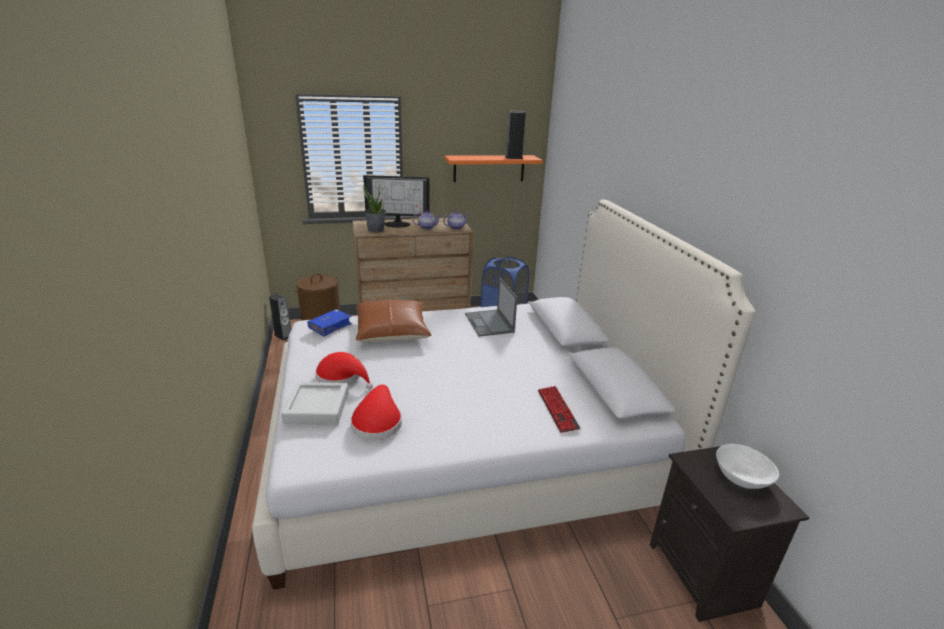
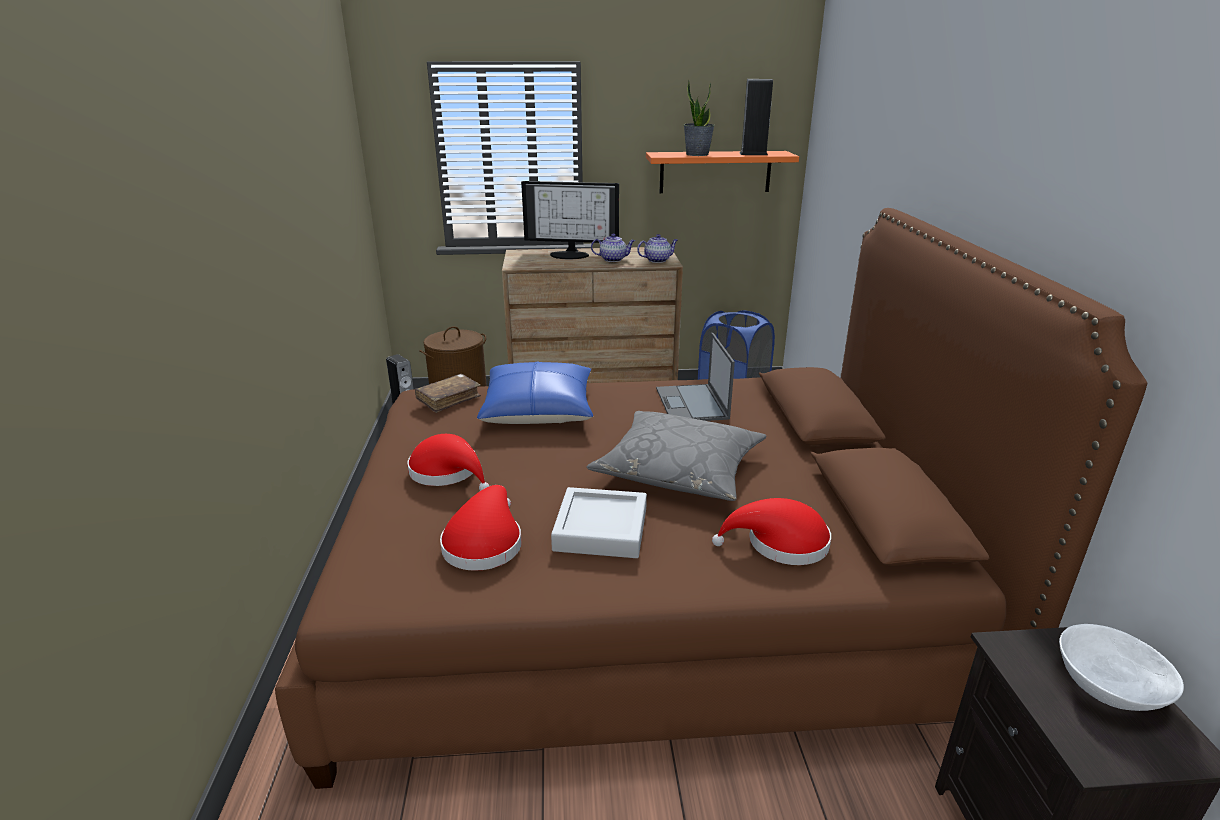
camera: 10 degrees right, 0 degrees up
white bed [252,199,755,590] -> brown bed [275,208,1147,789]
grey tray [281,382,348,425] -> grey tray moved to [551,487,647,558]
blue book [307,309,351,337] -> brown book [415,374,481,413]
brown pillow [356,300,431,342] -> blue pillow [477,362,593,424]
potted plant [363,183,386,233] -> potted plant moved to [684,80,715,156]
keyboard [538,386,581,433] -> red hat [712,498,831,565]
none -> grey pillow [586,411,767,501]

